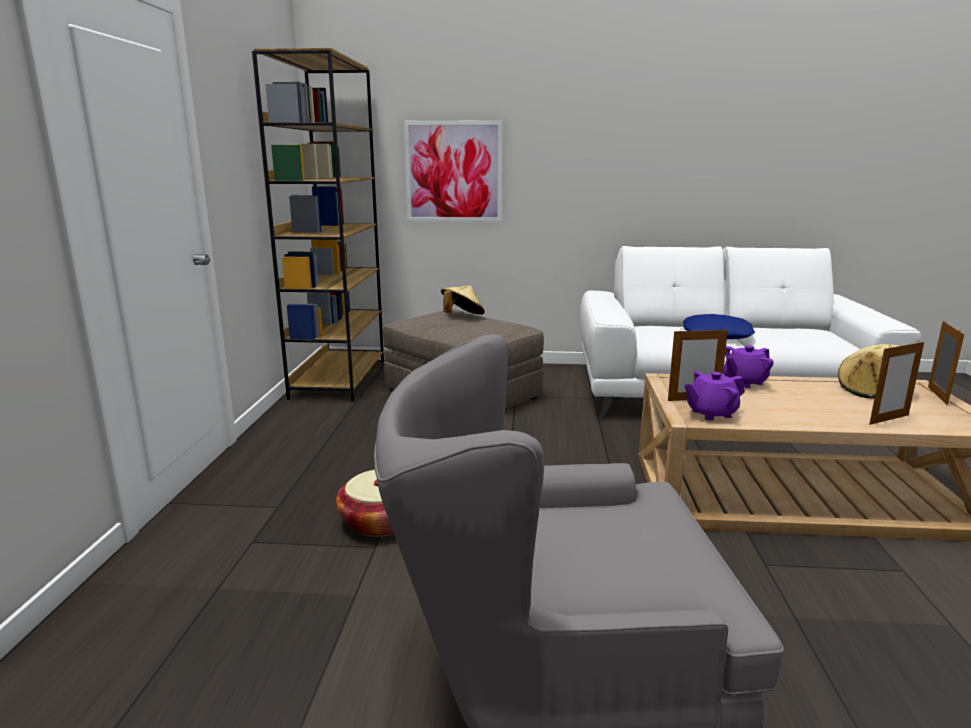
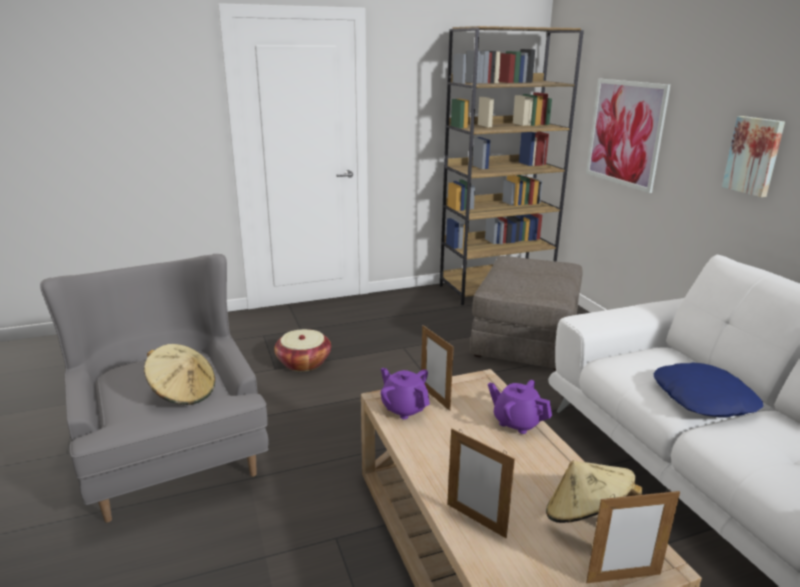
camera: 65 degrees right, 5 degrees up
beige hat [441,285,485,315] -> beige hat moved to [144,344,215,405]
none -> picture [722,116,785,197]

